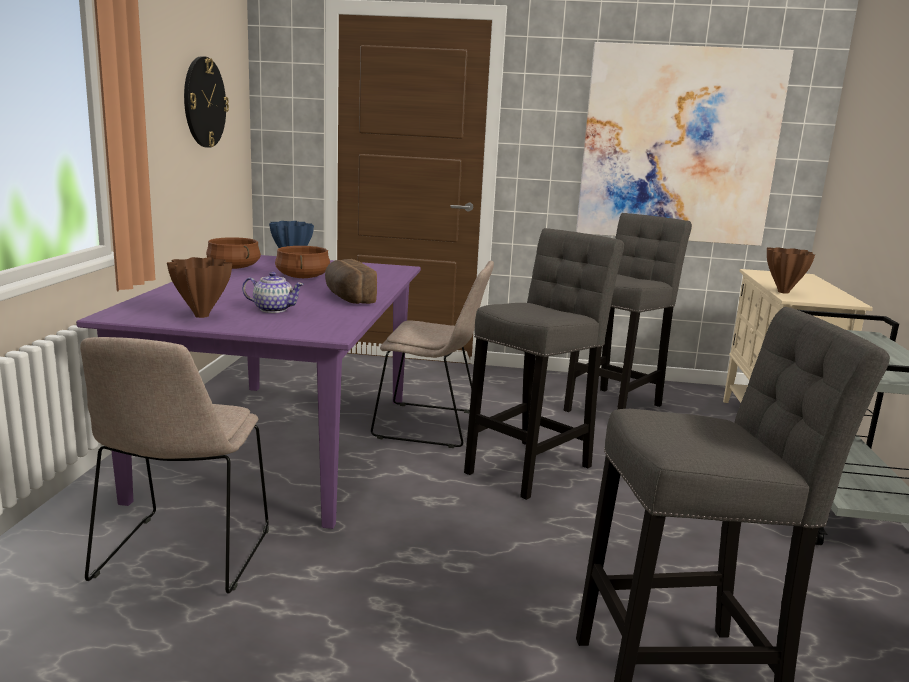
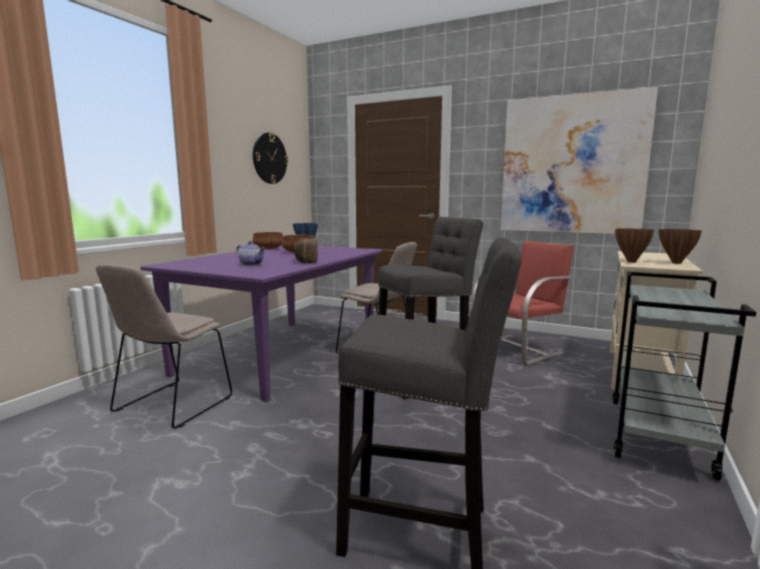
camera: 20 degrees right, 5 degrees down
brown vase [167,257,232,318] -> brown vase moved to [659,229,702,264]
grey stool [564,213,692,412] -> red chair [472,240,574,365]

